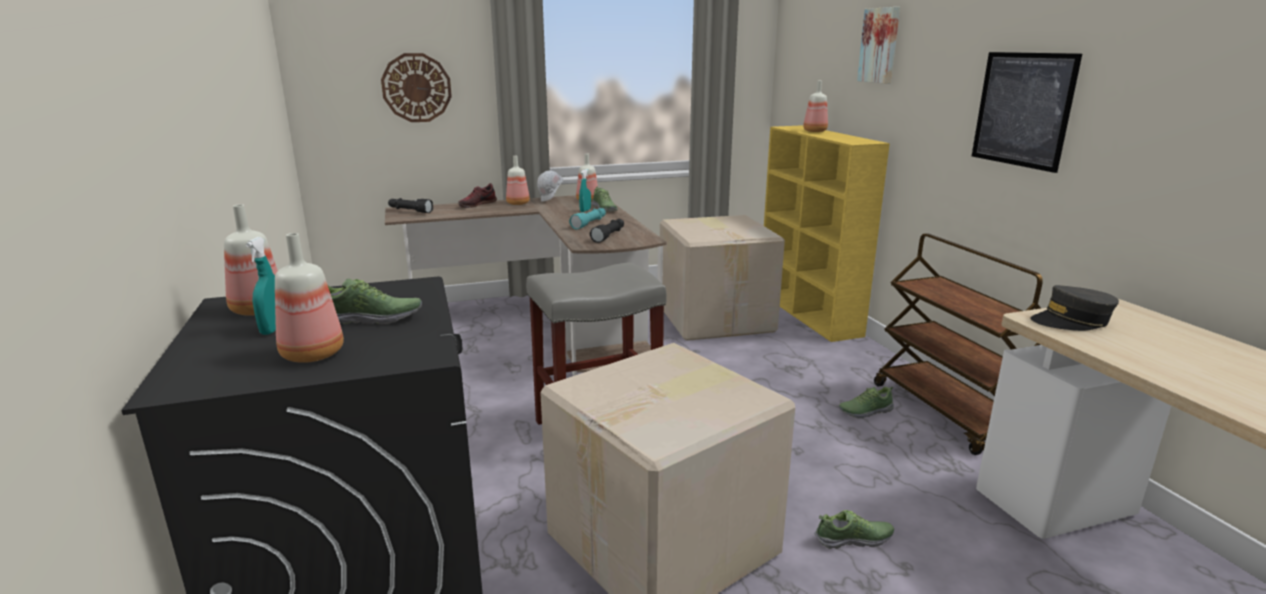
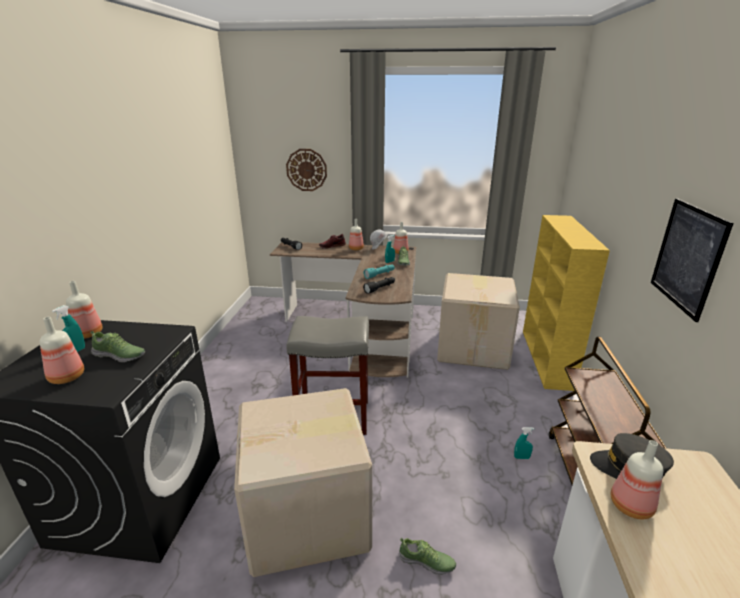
camera: 25 degrees right, 5 degrees up
bottle [803,81,828,132] -> bottle moved to [611,440,663,519]
shoe [839,387,894,419] -> turquoise spray bottle [514,427,534,459]
picture [857,7,900,83] -> none

